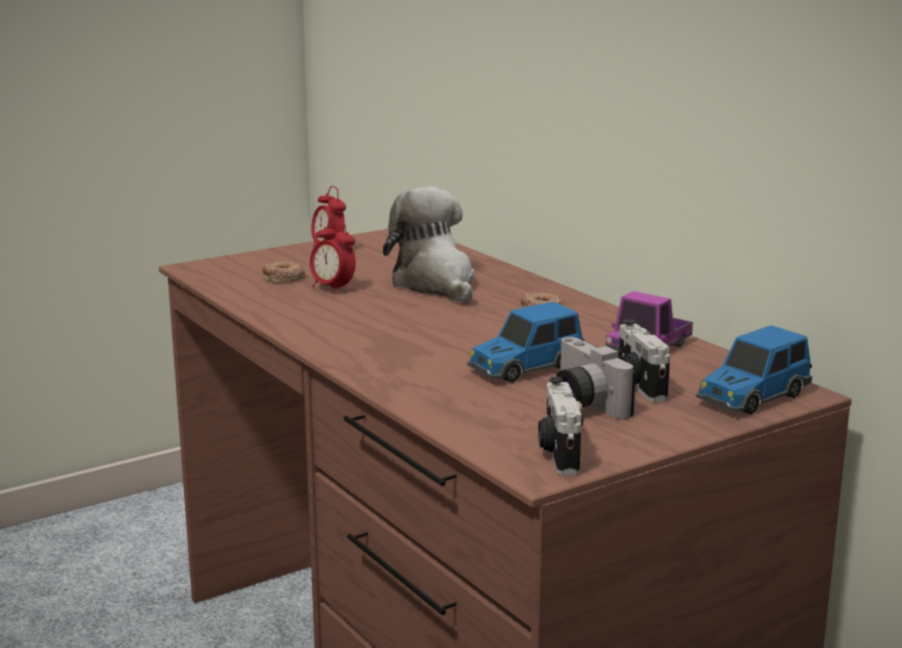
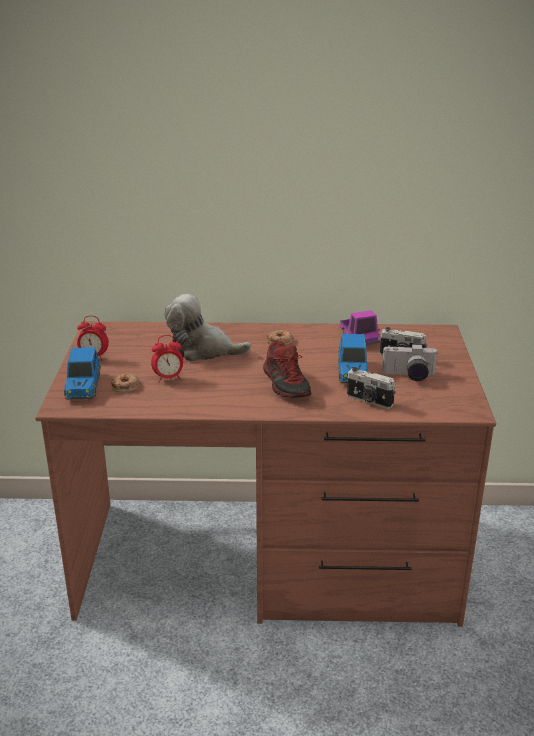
camera: 55 degrees left, 10 degrees up
camera [538,377,583,476] -> camera moved to [347,367,396,409]
toy car [696,325,812,414] -> toy car moved to [64,347,101,400]
none -> shoe [263,342,311,398]

